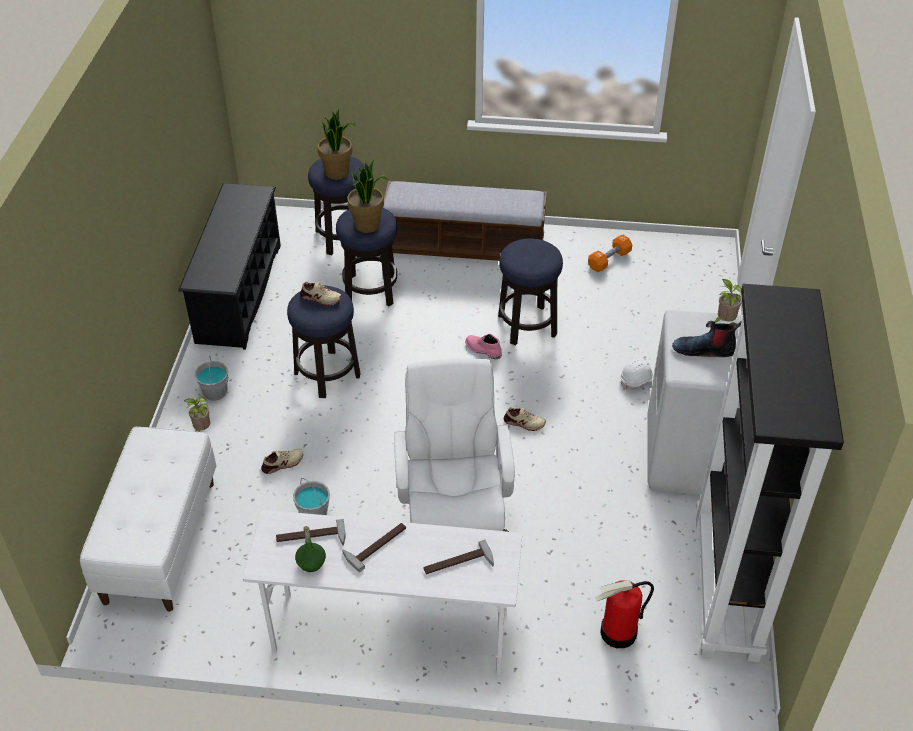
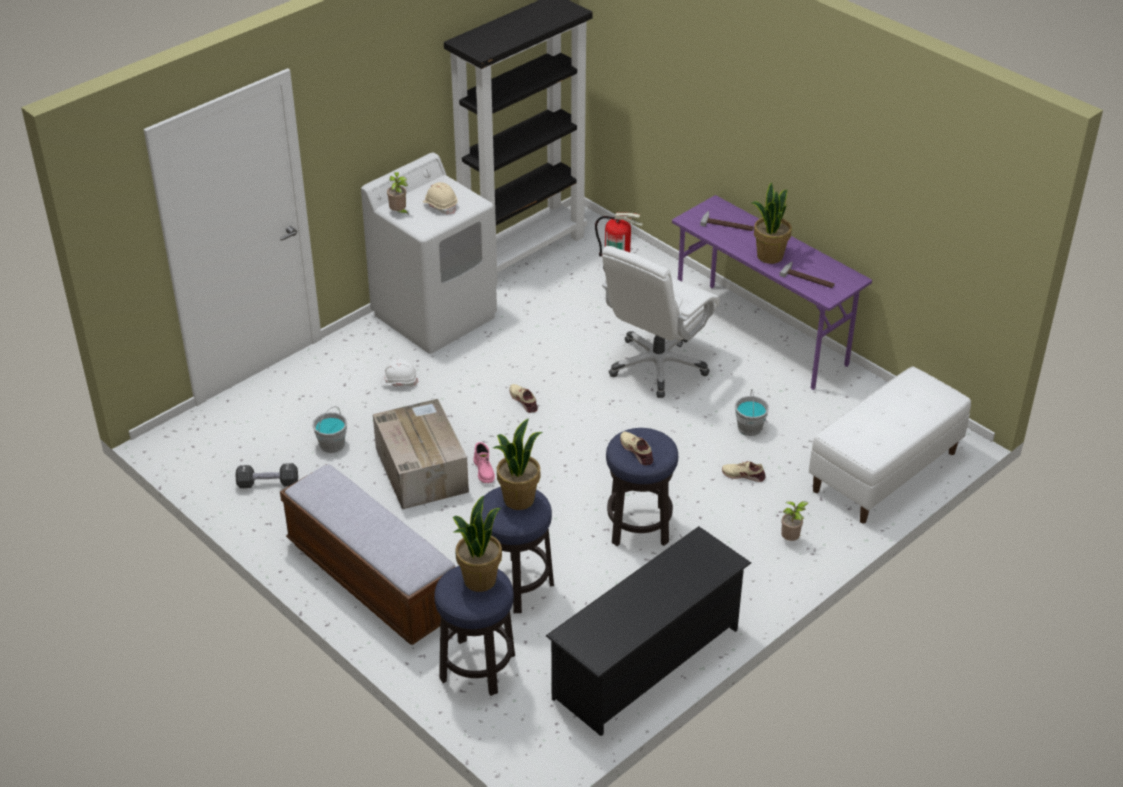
camera: 140 degrees left, 5 degrees down
grey bucket [195,355,229,401] -> grey bucket moved to [312,406,347,453]
white desk [242,510,522,675] -> purple desk [672,195,872,390]
green bottle [295,526,326,572] -> none
hammer [342,523,406,573] -> potted plant [751,182,792,264]
stool [498,238,563,345] -> cardboard box [373,399,469,509]
orange dumbbell [588,235,632,272] -> black dumbbell [236,463,298,488]
boot [672,321,742,357] -> beige hard hat [423,182,457,214]

